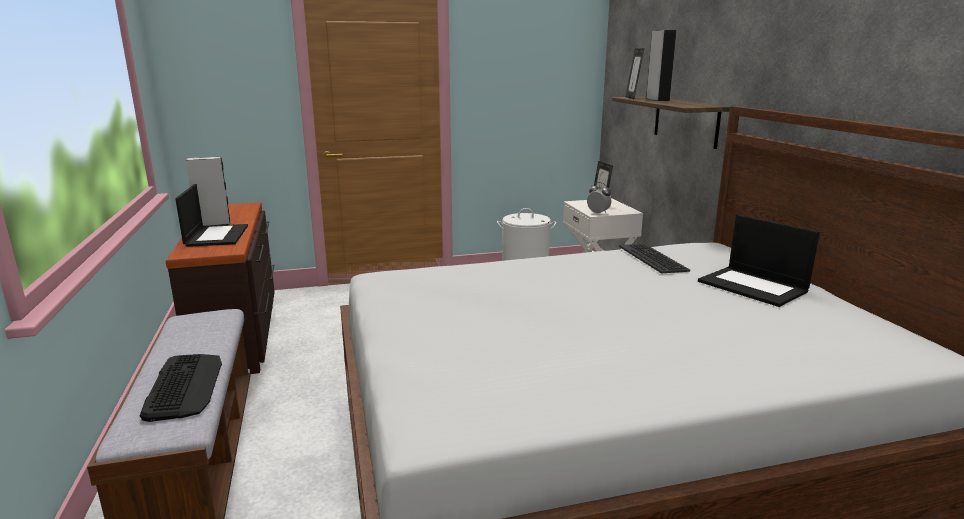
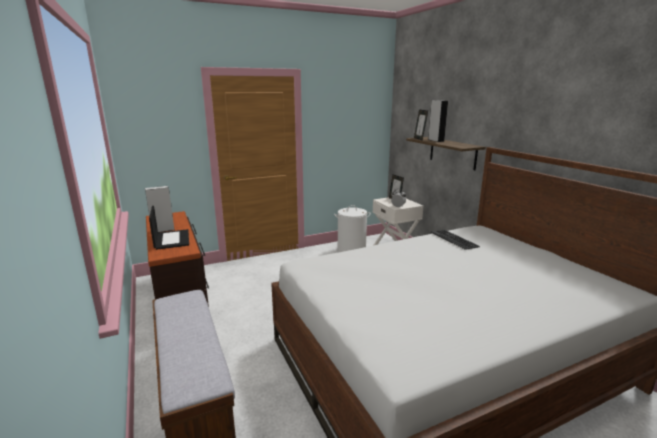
camera: 10 degrees left, 0 degrees up
keyboard [140,354,222,422] -> none
laptop [698,215,820,307] -> none

